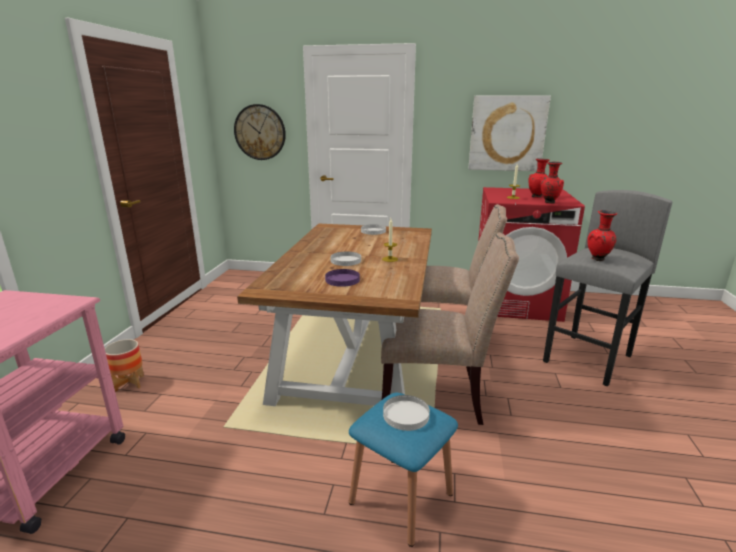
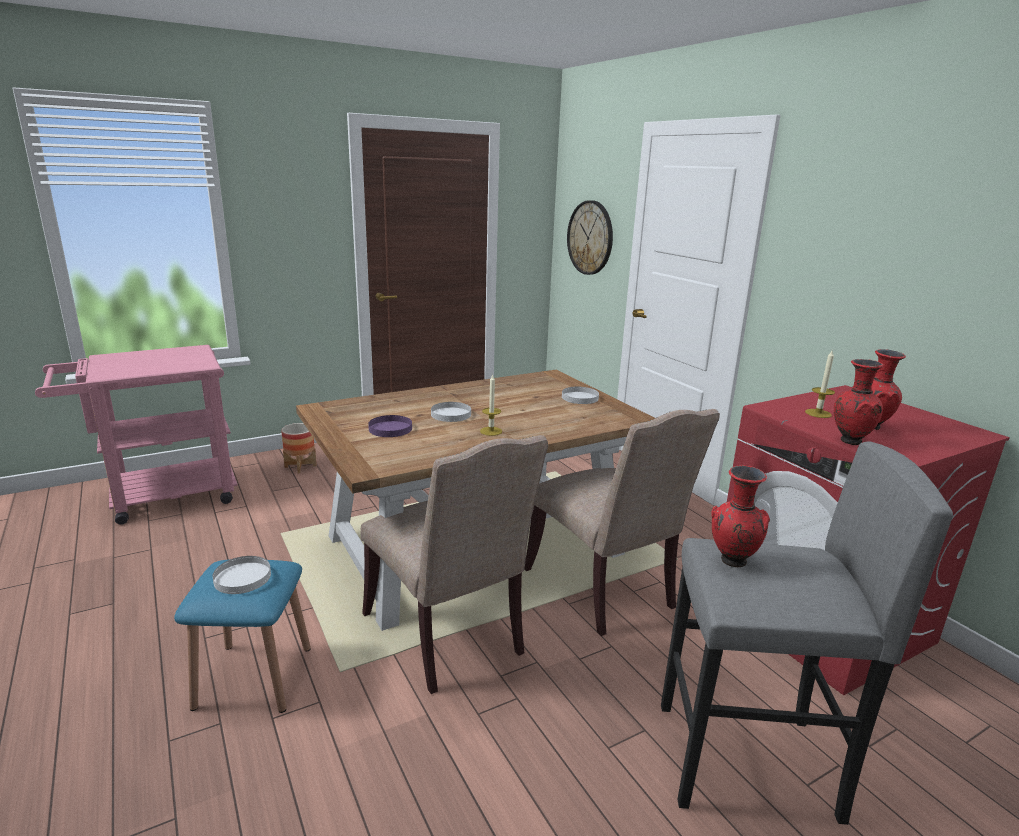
camera: 50 degrees right, 0 degrees up
picture [469,95,551,171] -> none

